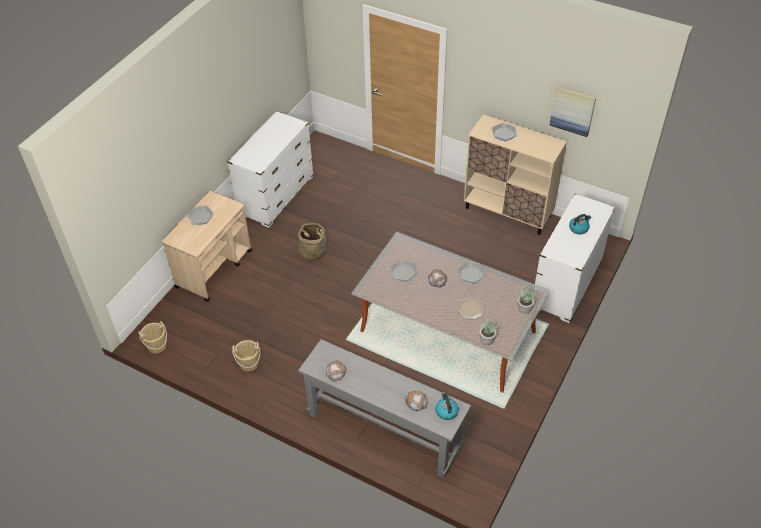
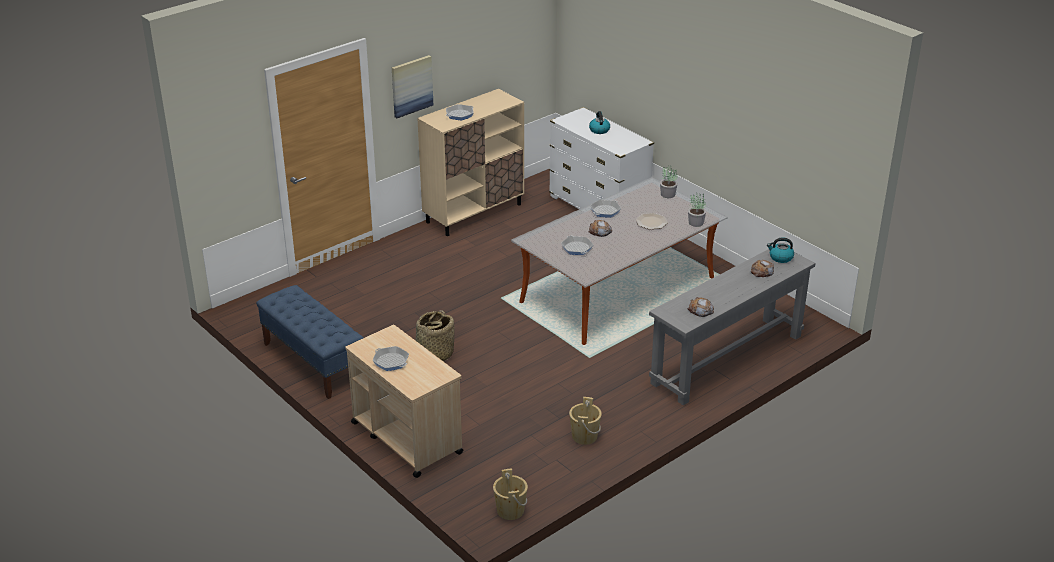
camera: 70 degrees left, 15 degrees down
white dresser [227,111,314,228] -> blue bench [256,285,363,399]
picture [550,86,596,137] -> picture moved to [392,55,433,118]

